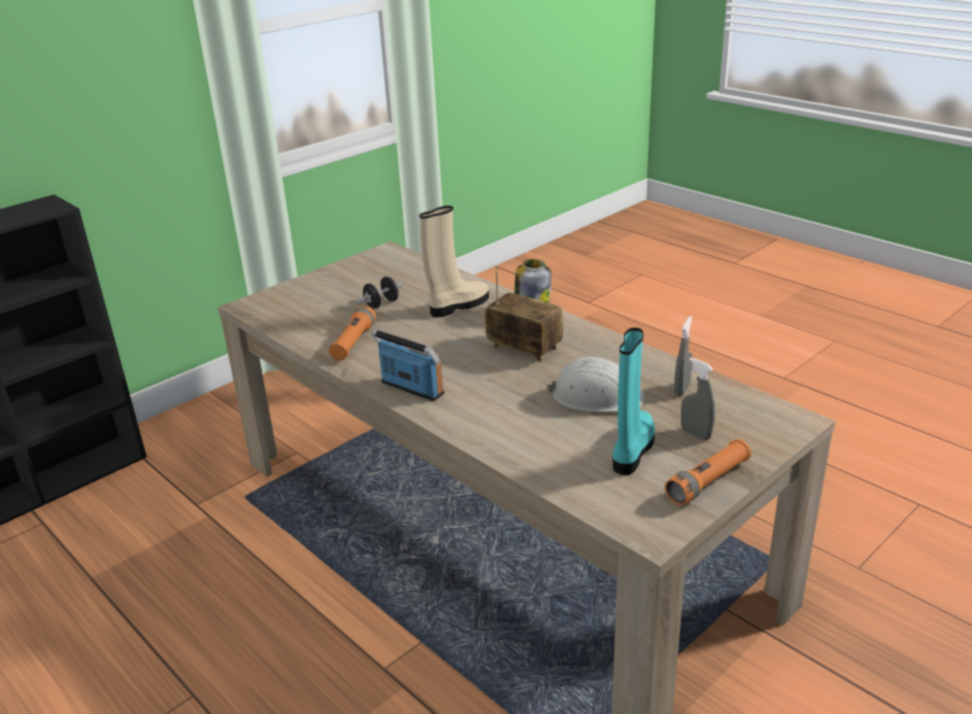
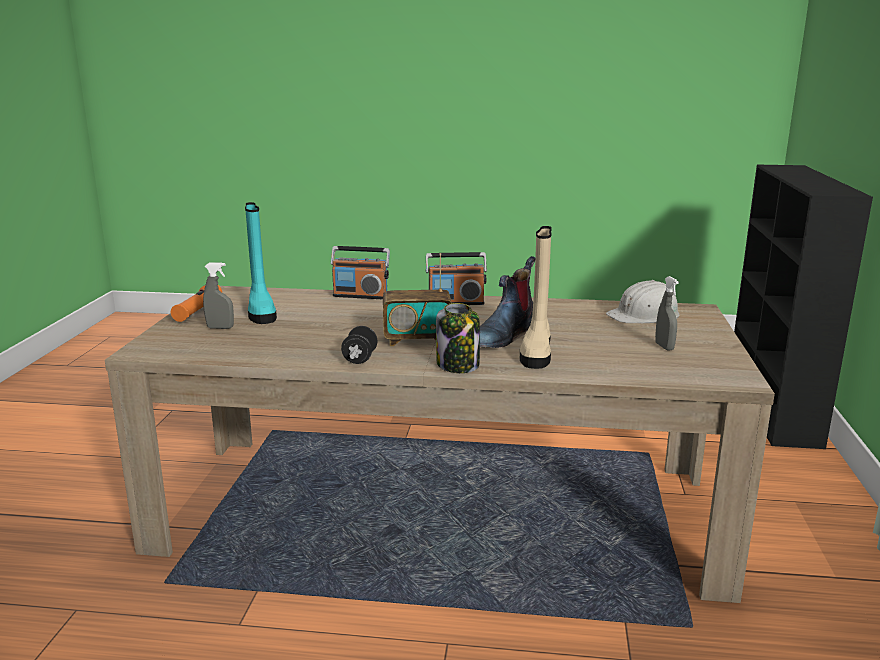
camera: 140 degrees right, 10 degrees down
orange flashlight [329,306,376,361] -> none
black dumbbell [356,276,404,309] -> black dumbbell moved to [341,326,378,364]
white hard hat [546,357,645,412] -> white hard hat moved to [606,280,680,323]
grey spray bottle [674,316,692,396] -> grey spray bottle moved to [655,276,679,351]
none -> radio [331,246,390,300]
none -> boot [480,256,535,348]

